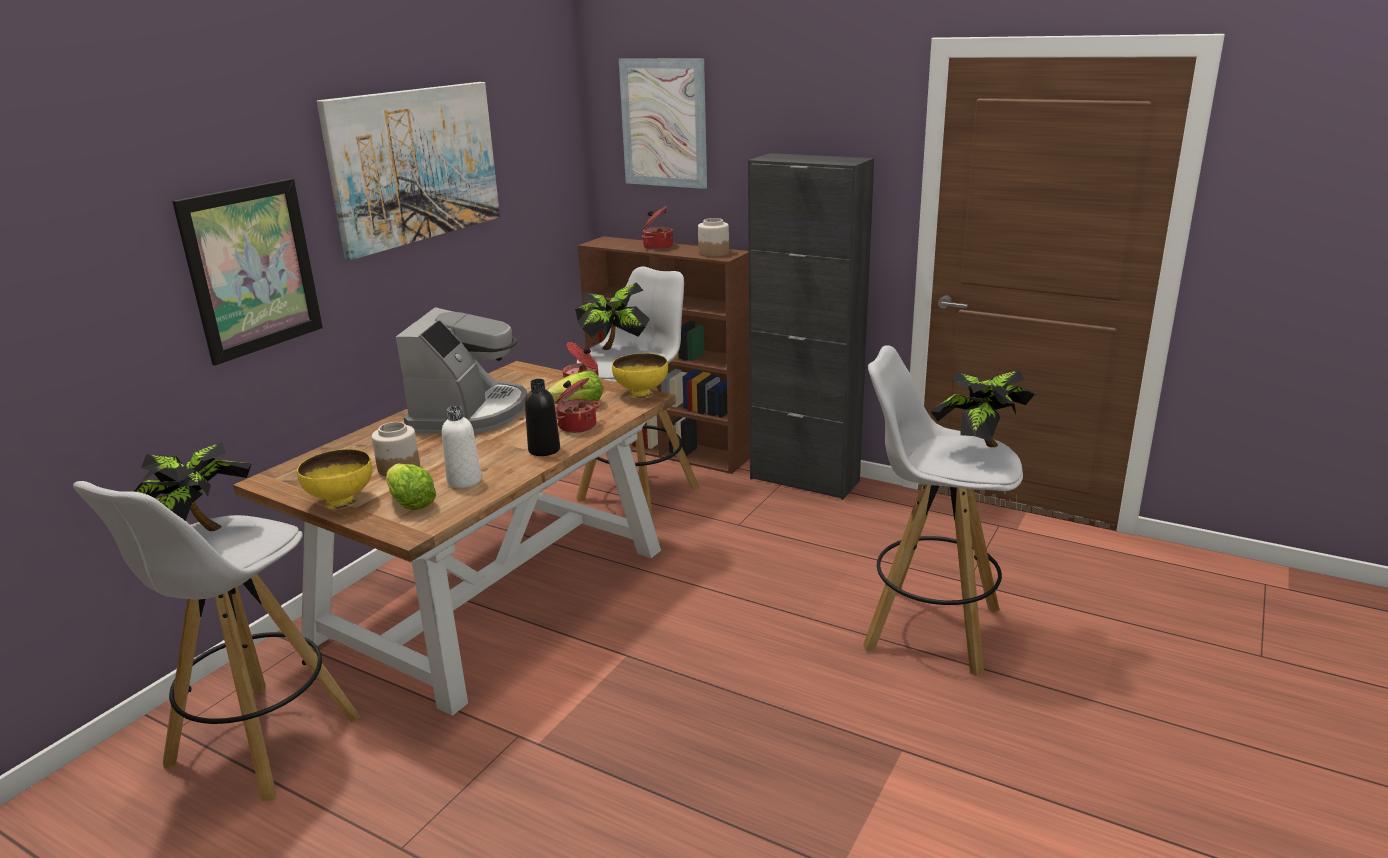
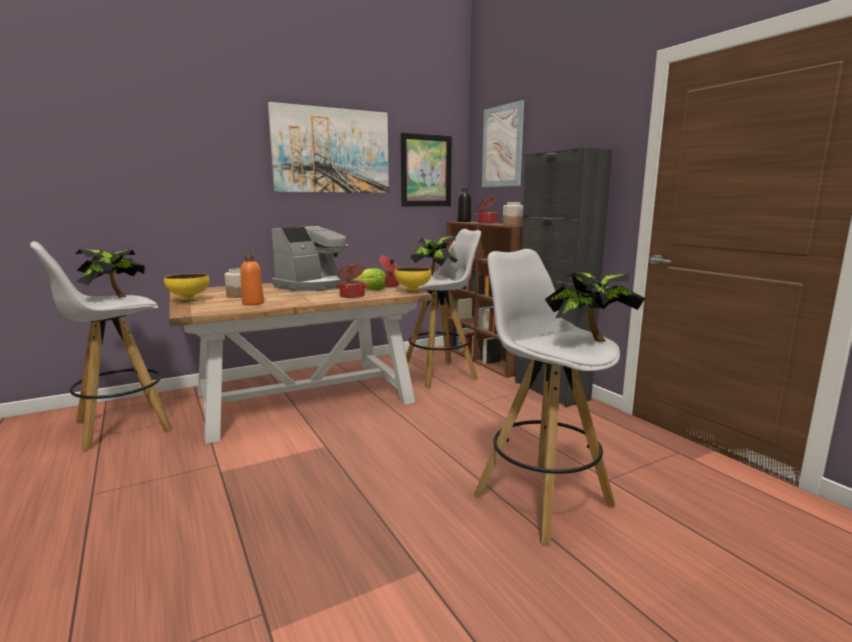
camera: 30 degrees right, 10 degrees down
picture [172,179,323,365] -> picture moved to [401,133,452,207]
lettuce [386,464,436,510] -> none
white bottle [442,406,481,488] -> orange bottle [240,254,264,305]
black bottle [525,379,560,456] -> black bottle moved to [457,188,471,222]

